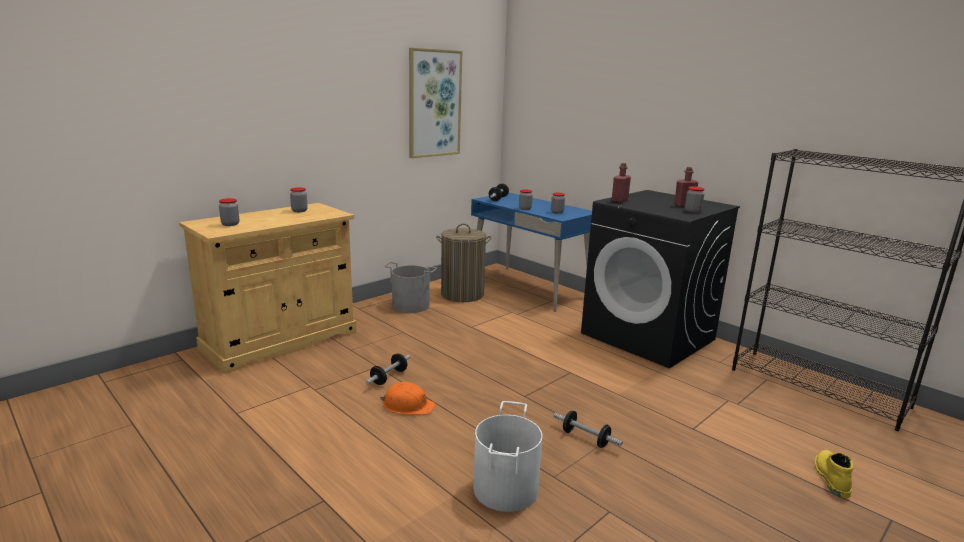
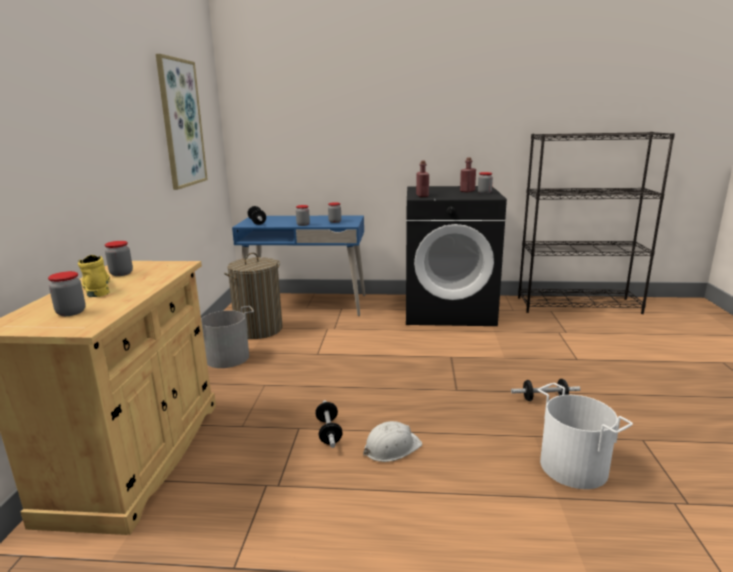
camera: 40 degrees left, 0 degrees up
orange hard hat [380,382,435,415] -> white hard hat [363,421,422,462]
yellow boot [815,450,854,498] -> yellow boot moved to [78,255,110,297]

